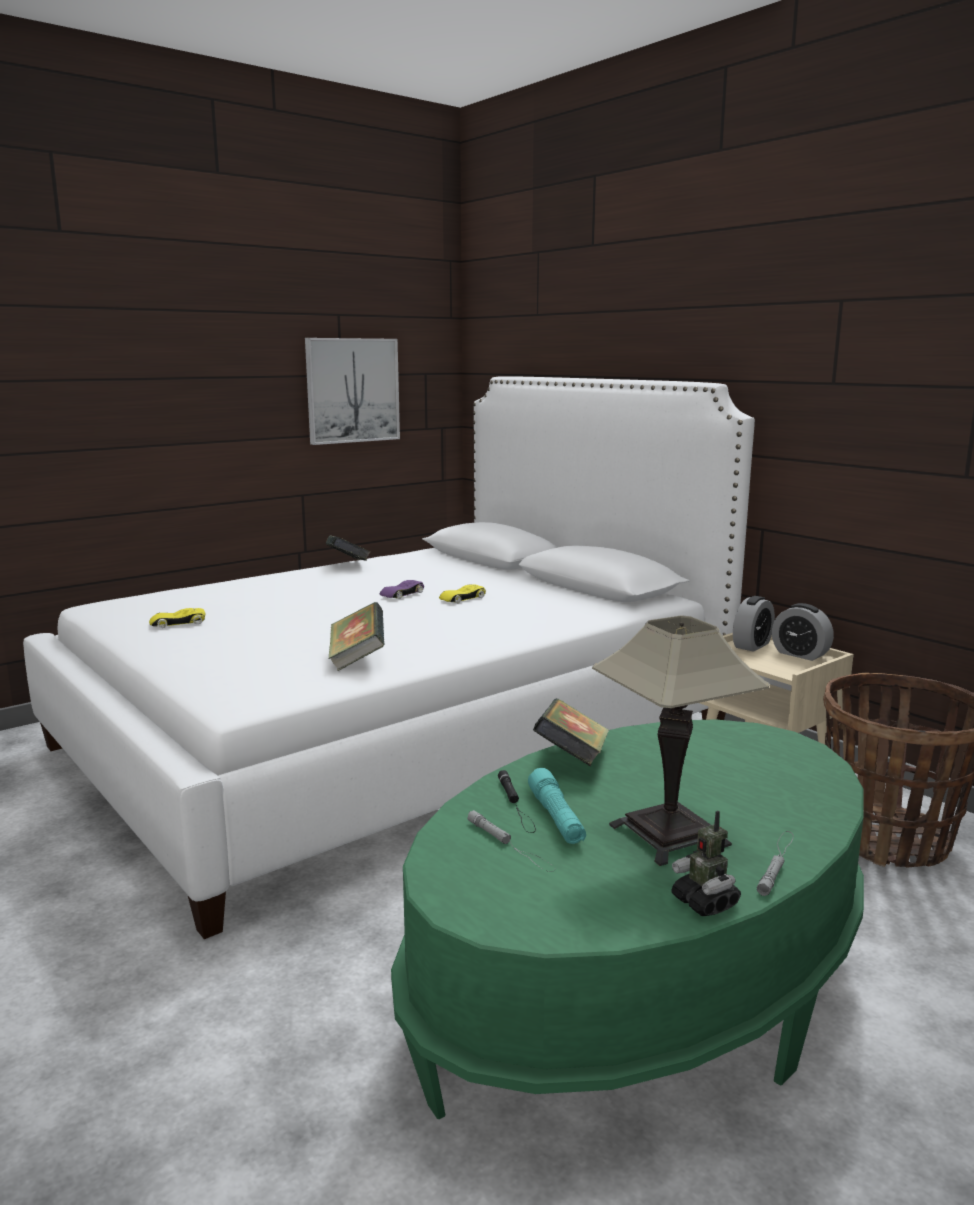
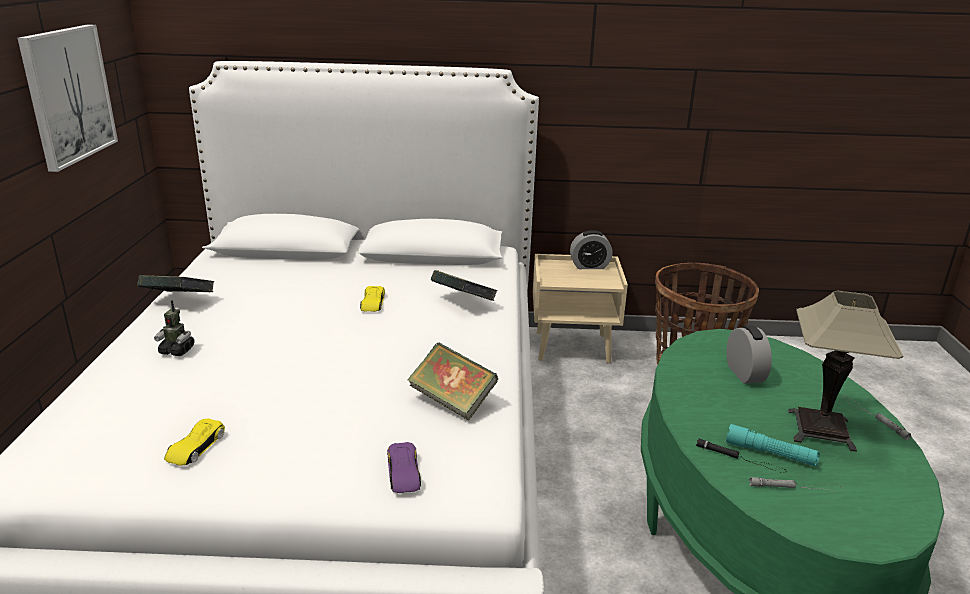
camera: 50 degrees left, 10 degrees up
purple toy car [380,580,424,599] -> purple toy car moved to [387,442,421,493]
book [533,698,609,767] -> book moved to [431,270,498,301]
toy robot [671,811,741,916] -> toy robot moved to [154,300,194,356]
alarm clock [733,596,775,652] -> alarm clock moved to [726,325,772,384]

